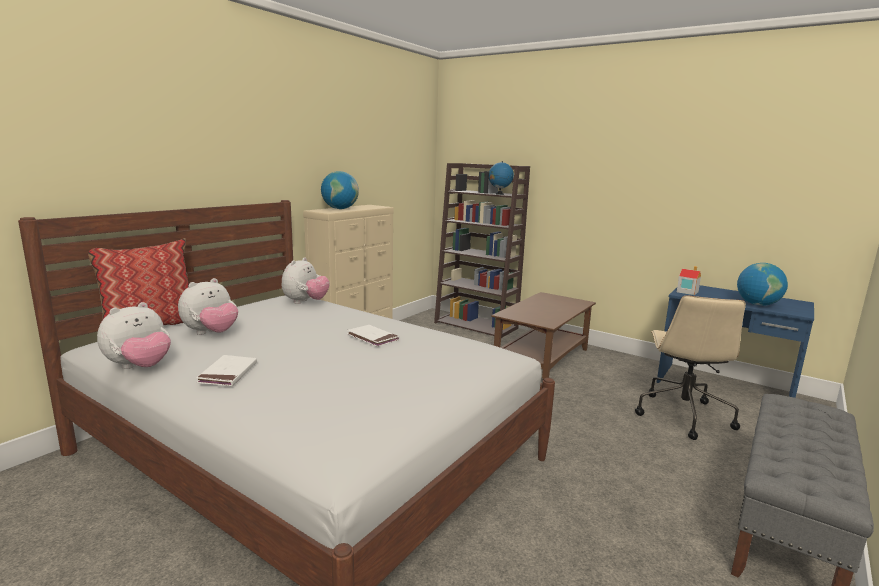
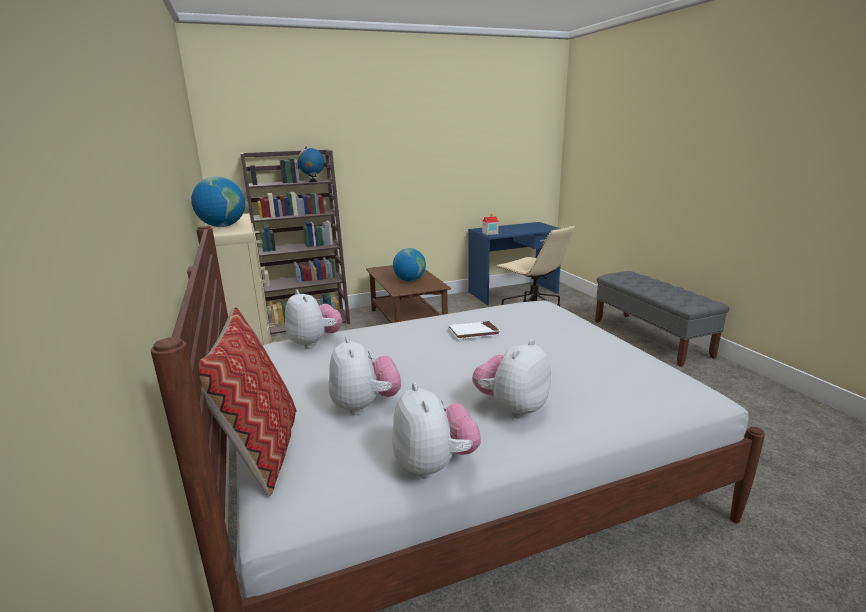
camera: 55 degrees left, 5 degrees up
white book [196,355,257,386] -> plush toy [472,339,551,418]
globe [737,263,788,306] -> globe moved to [393,248,426,281]

